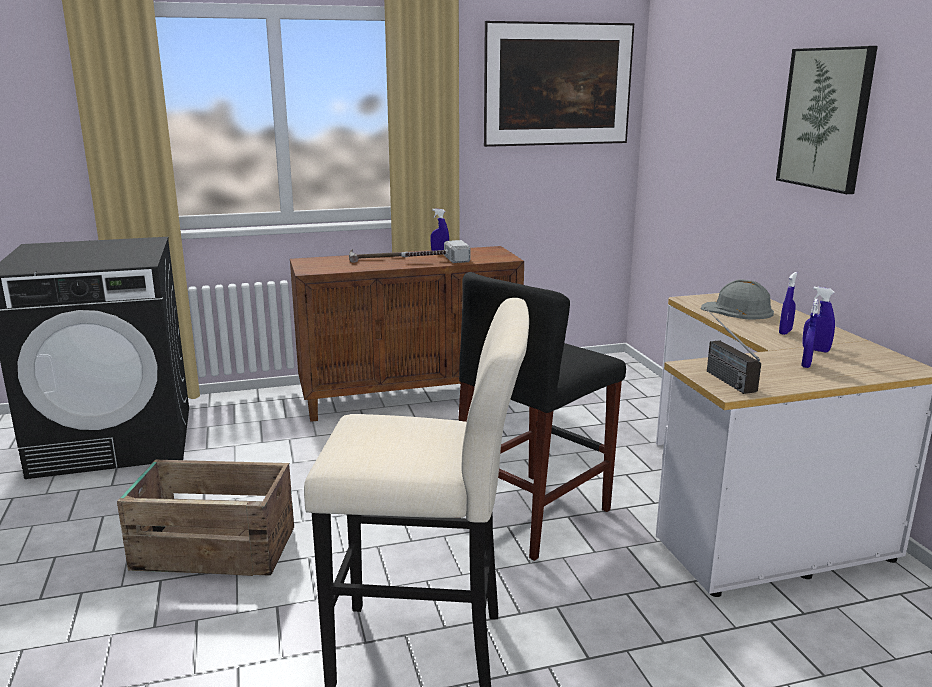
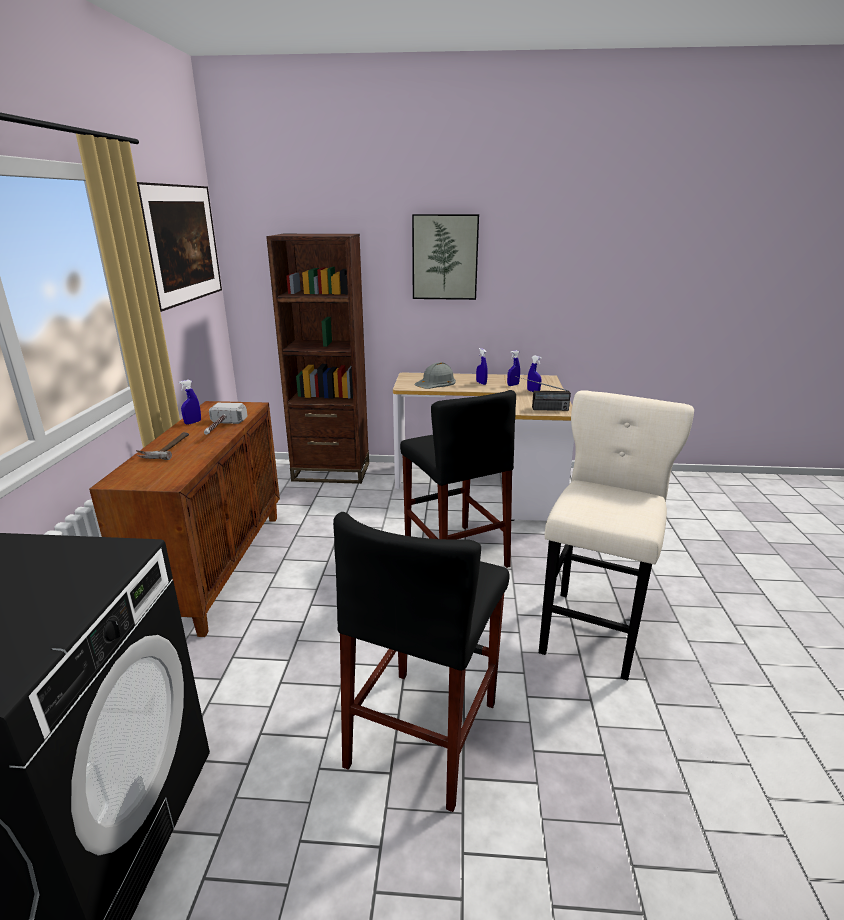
camera: 70 degrees left, 5 degrees up
crate [117,459,294,576] -> black stool [333,512,510,812]
none -> brown bookcase [266,234,369,484]

